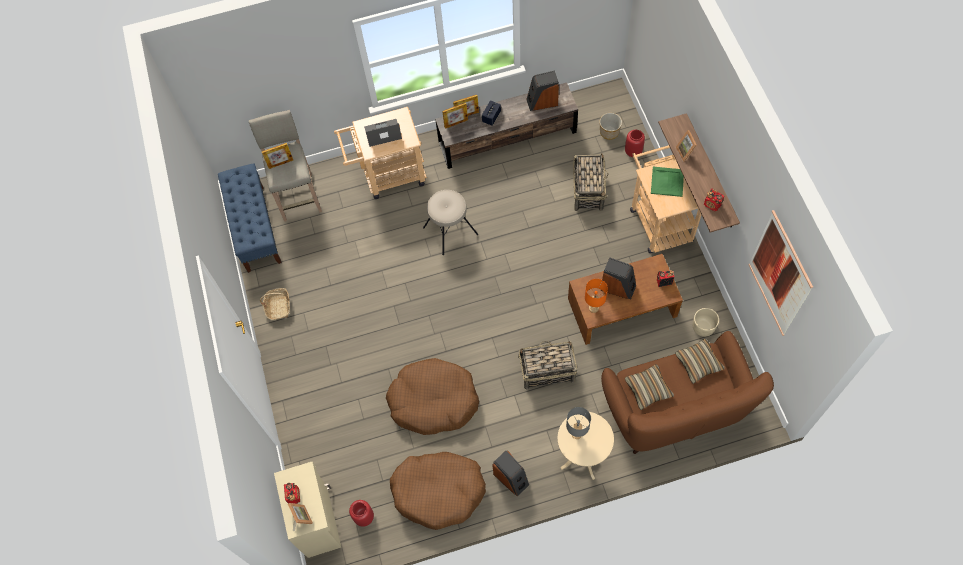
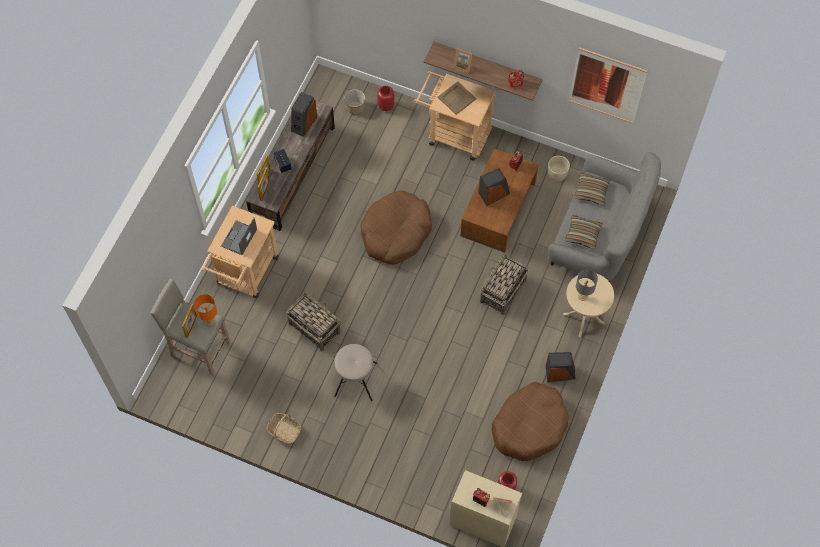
camera: 55 degrees left, 0 degrees up
blue bench [218,164,282,273] -> none
brown dog bed [386,358,479,435] -> brown dog bed moved to [360,191,432,265]
beige stool [423,190,478,255] -> beige stool moved to [334,344,378,401]
basket [573,153,608,211] -> basket moved to [286,293,341,351]
orange table lamp [585,279,608,313] -> orange table lamp moved to [194,294,217,326]
brown sofa [601,331,774,454] -> grey sofa [548,152,661,282]
green tray [651,167,684,197] -> beige tray [438,81,477,115]

